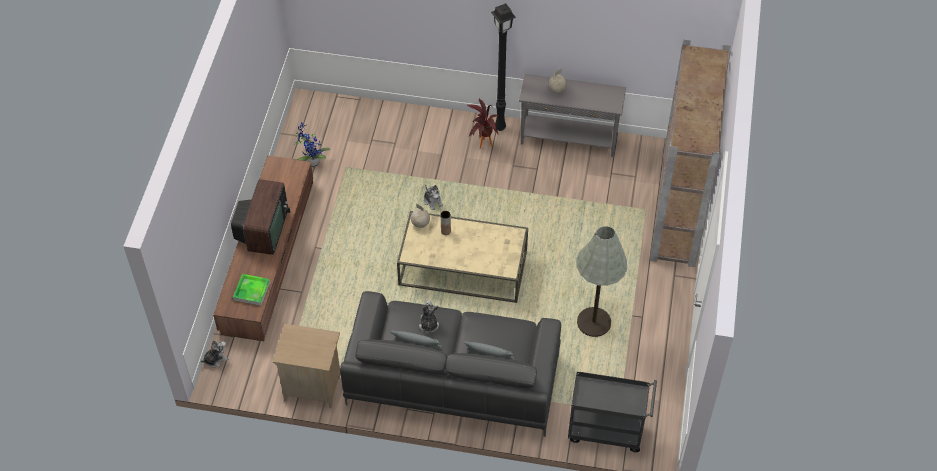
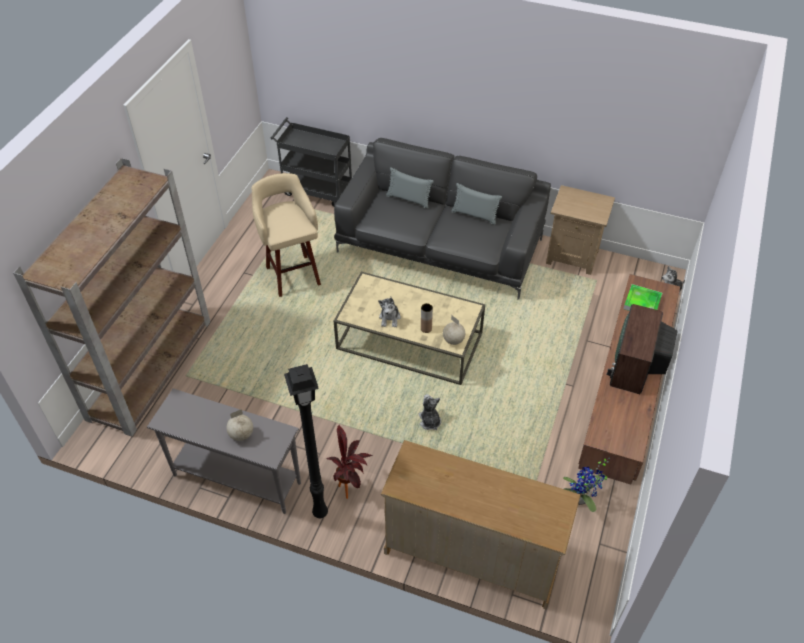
camera: 170 degrees left, 5 degrees down
plush toy [419,300,439,334] -> plush toy moved to [378,297,401,327]
grey floor lamp [576,226,627,337] -> beige stool [251,173,321,297]
none -> brown cabinet [381,440,581,609]

